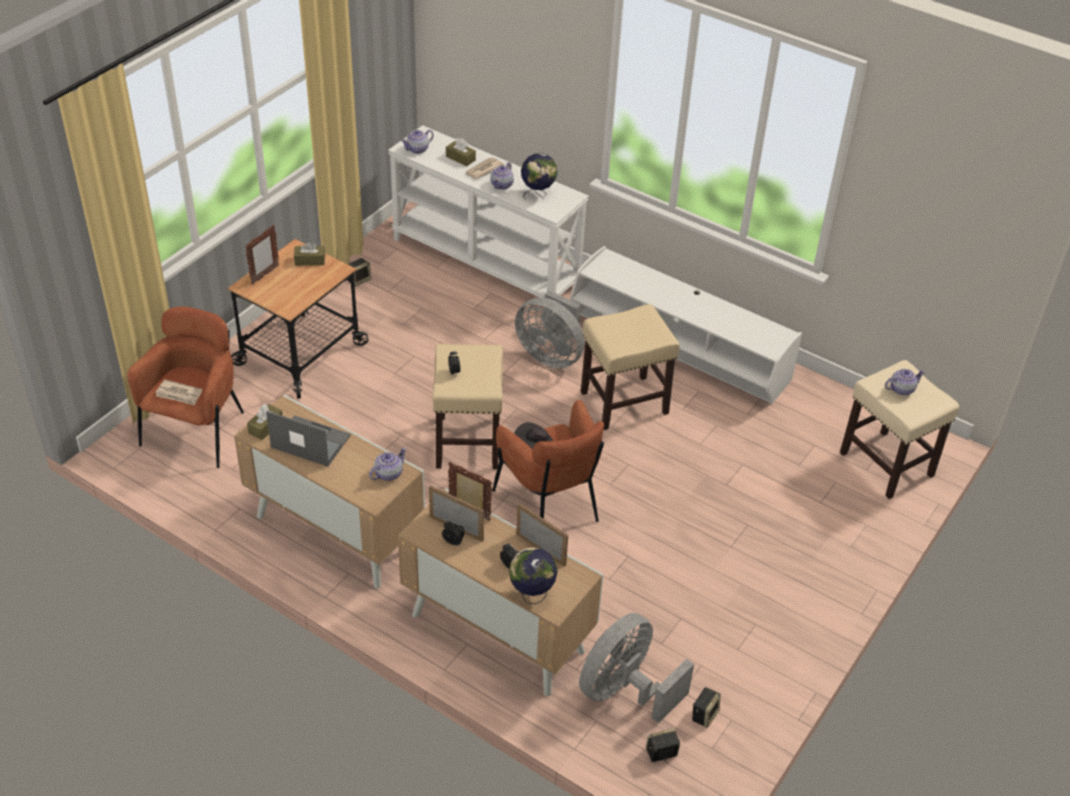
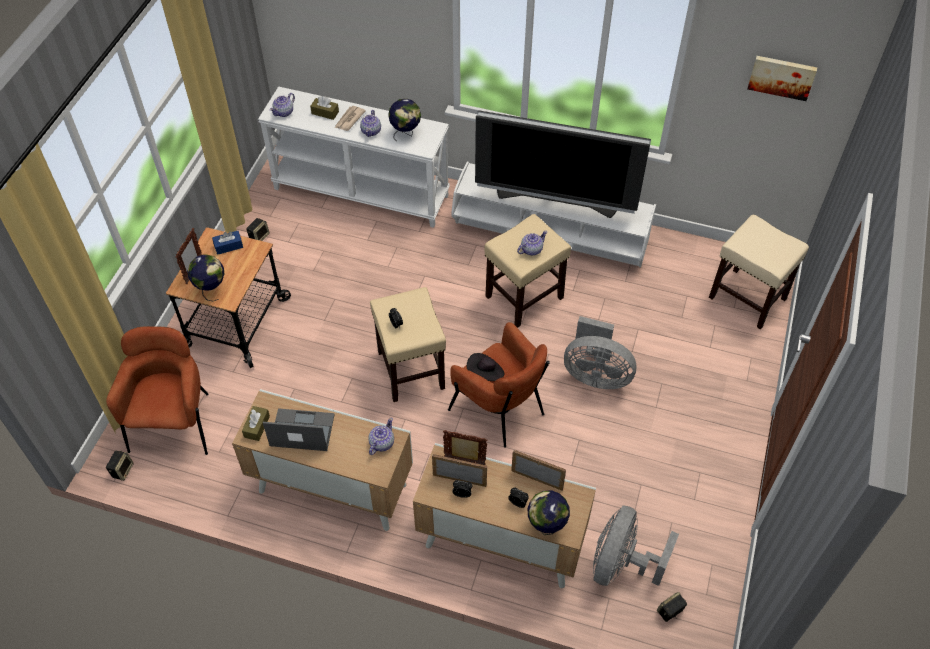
camera: 15 degrees left, 10 degrees up
newspaper [156,380,202,405] -> none
brown tissue box [294,242,325,266] -> blue tissue box [212,231,243,255]
grey fan [515,290,585,368] -> grey fan moved to [564,316,637,389]
speaker [692,687,720,728] -> speaker moved to [106,451,133,481]
teapot [885,369,925,395] -> teapot moved to [517,231,547,255]
none -> globe [187,254,224,301]
none -> television [475,110,651,218]
none -> picture [748,56,817,101]

